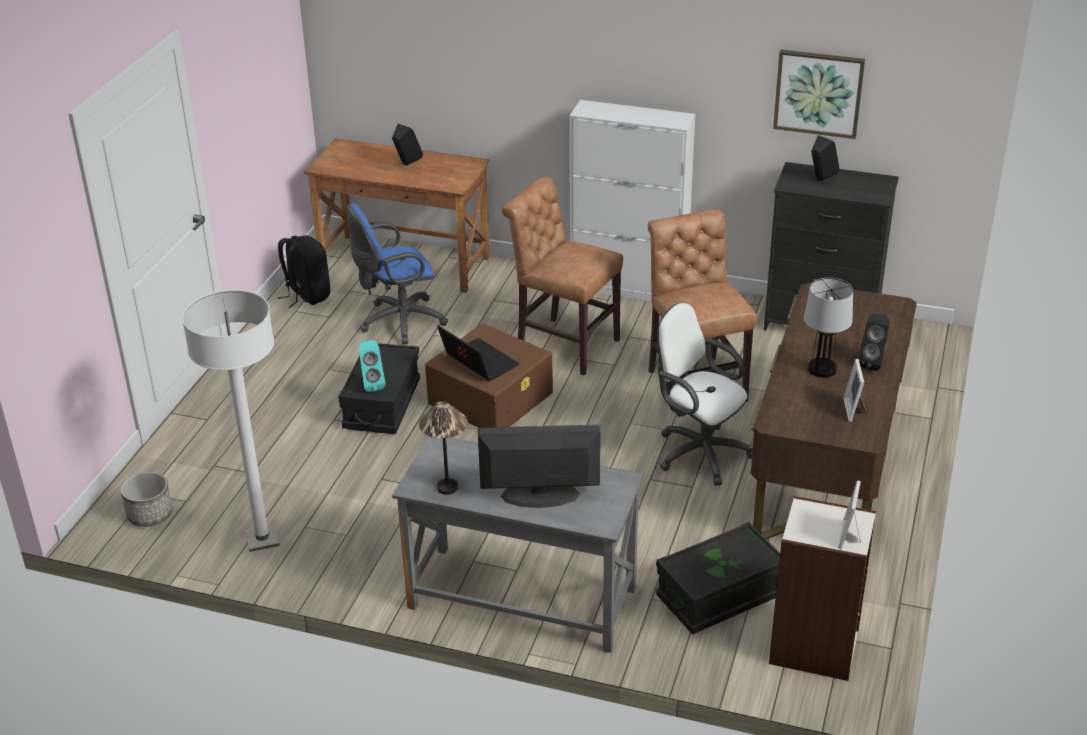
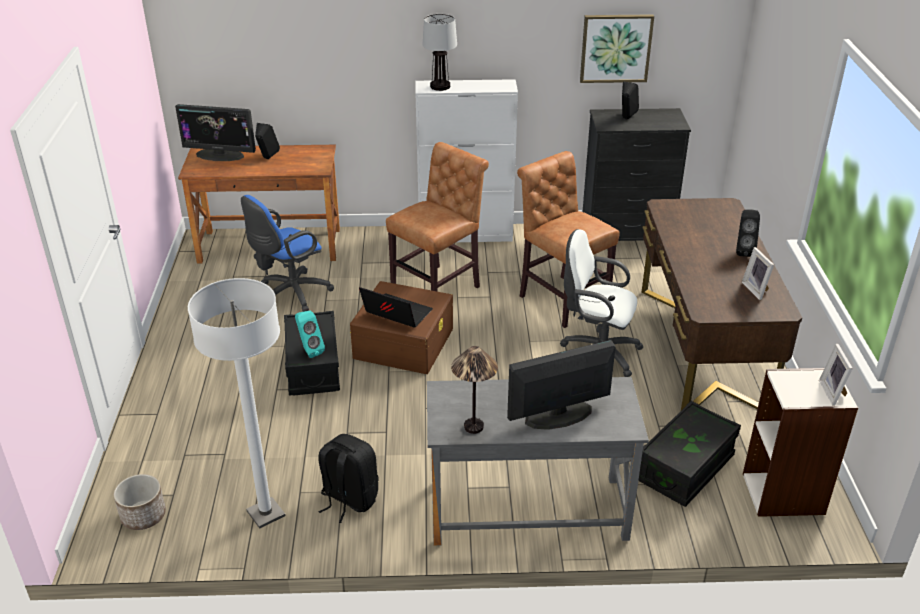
camera: 20 degrees left, 0 degrees up
black backpack [278,236,330,308] -> black backpack moved to [318,434,378,523]
brown chair [502,176,623,375] -> brown chair turned 120 degrees clockwise [386,142,489,292]
table lamp [804,278,853,378] -> table lamp moved to [422,14,457,91]
none -> monitor [175,104,256,161]

